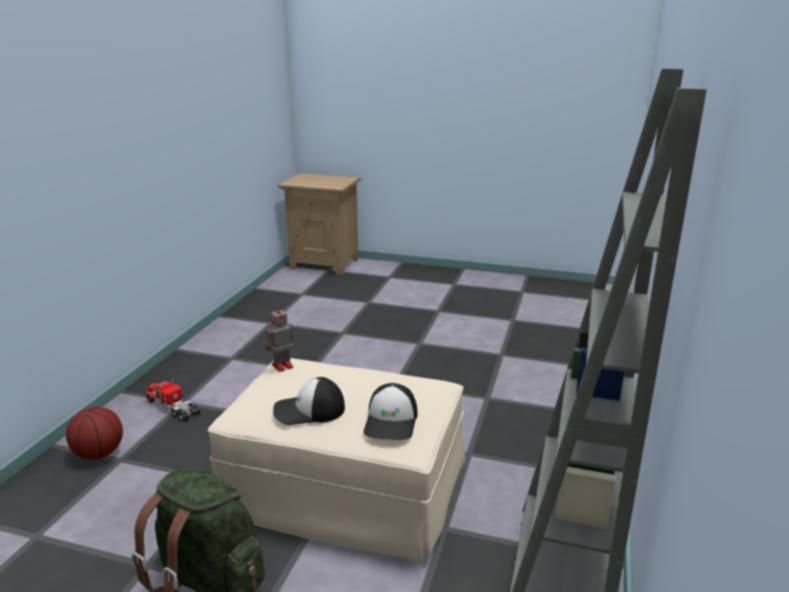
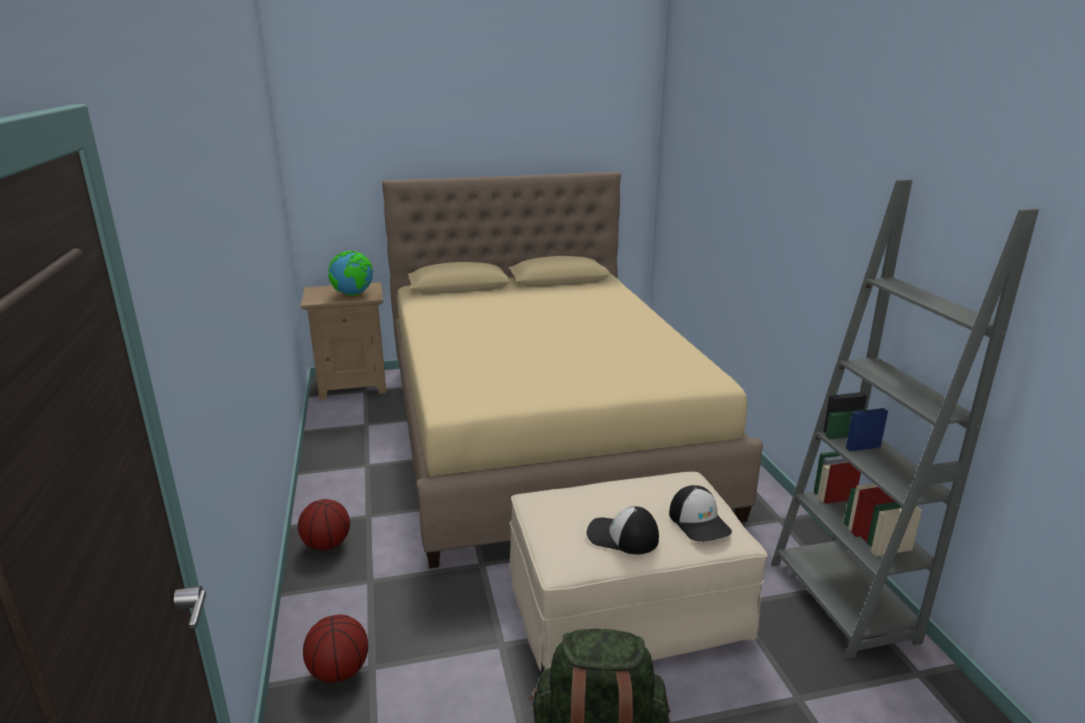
camera: 30 degrees left, 0 degrees up
toy truck [145,378,201,422] -> none
toy robot [265,305,293,372] -> none
cap [273,377,345,425] -> cap turned 60 degrees clockwise [586,507,659,554]
none -> basketball [298,499,350,551]
none -> globe [328,251,373,296]
none -> beige bed [382,172,763,568]

